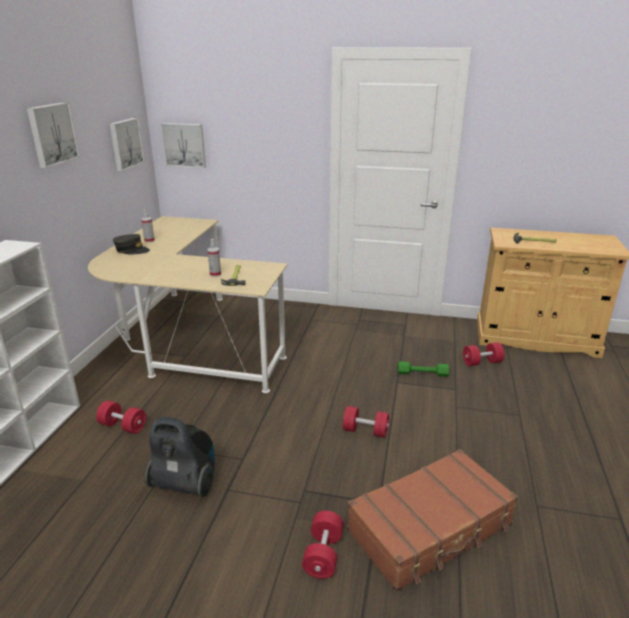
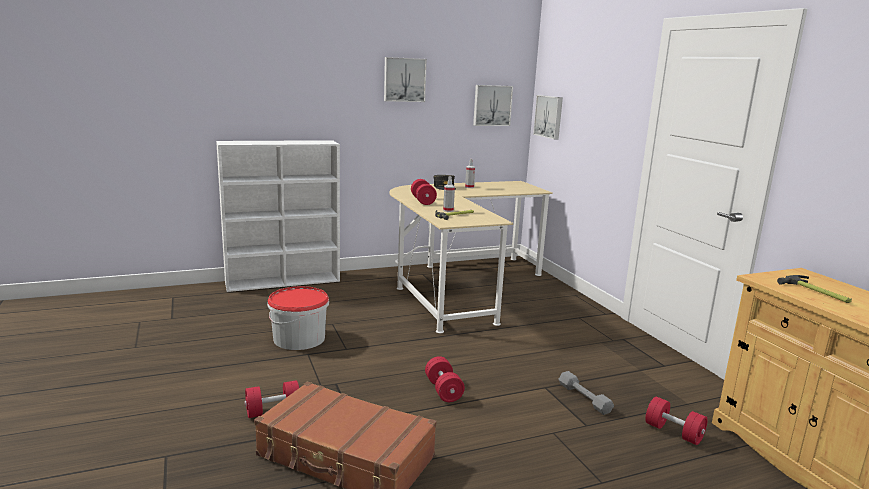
camera: 55 degrees right, 10 degrees down
red dumbbell [96,400,146,434] -> red dumbbell moved to [411,179,437,205]
vacuum cleaner [144,417,215,497] -> bucket [267,286,329,350]
green dumbbell [397,361,450,377] -> grey dumbbell [558,371,614,415]

